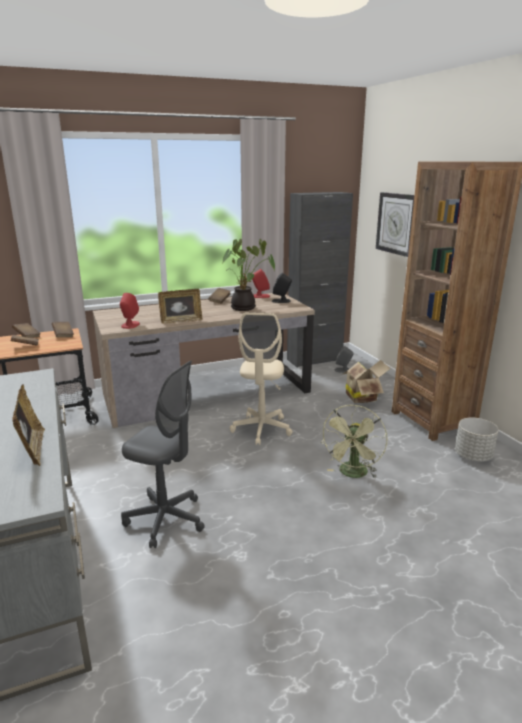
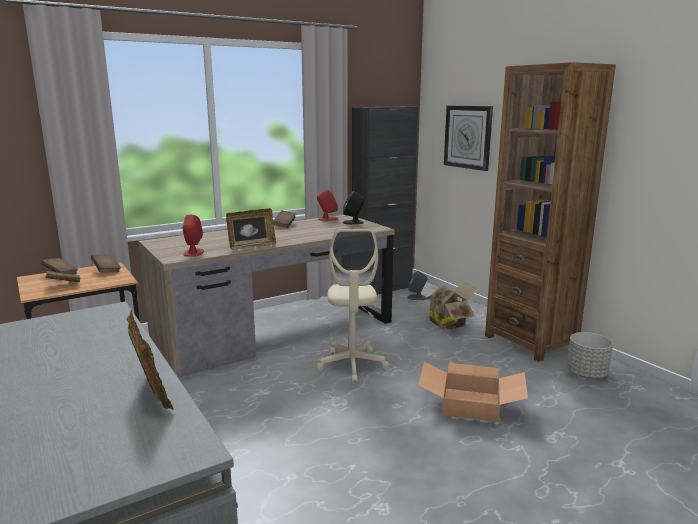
camera: 10 degrees left, 5 degrees down
grey office chair [121,361,204,548] -> none
potted plant [223,239,275,311] -> none
green fan [321,405,388,478] -> cardboard box [418,362,528,422]

